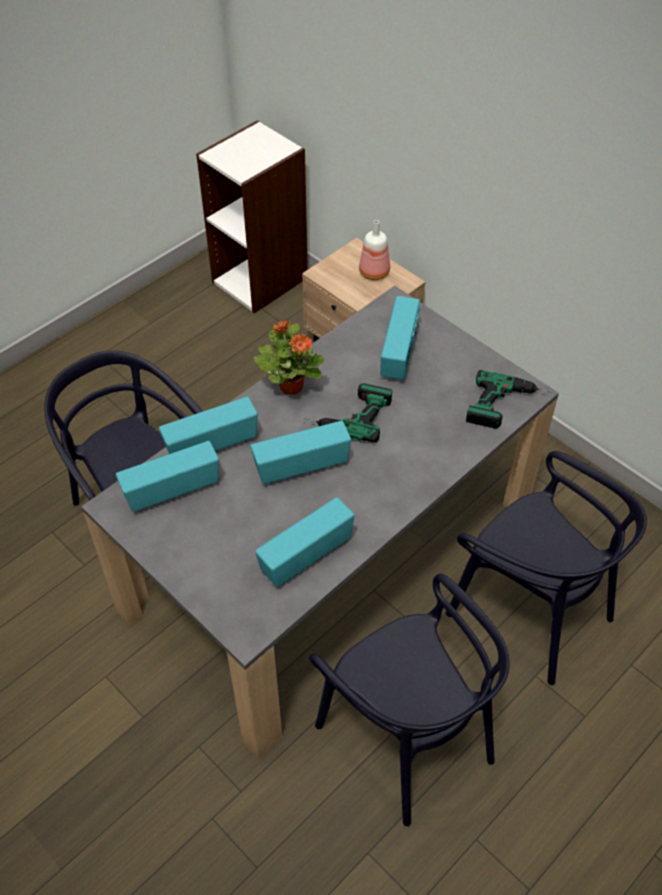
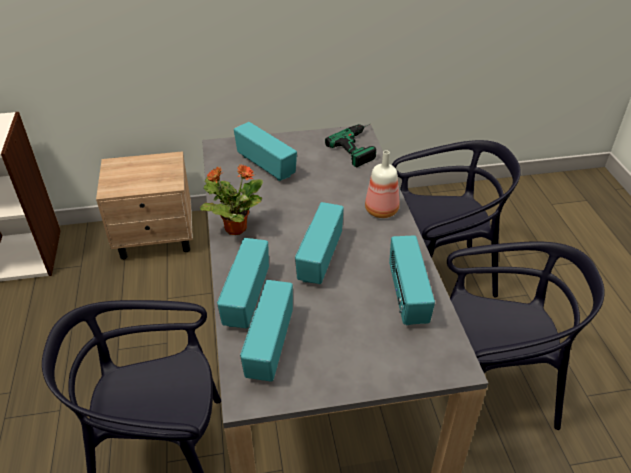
camera: 55 degrees left, 10 degrees down
power drill [304,383,392,443] -> none
bottle [359,220,390,280] -> bottle moved to [365,150,399,218]

